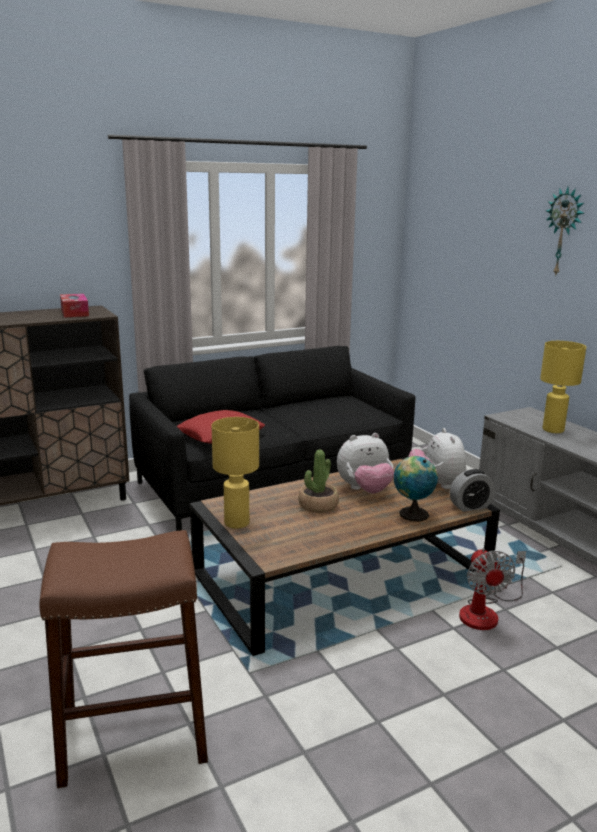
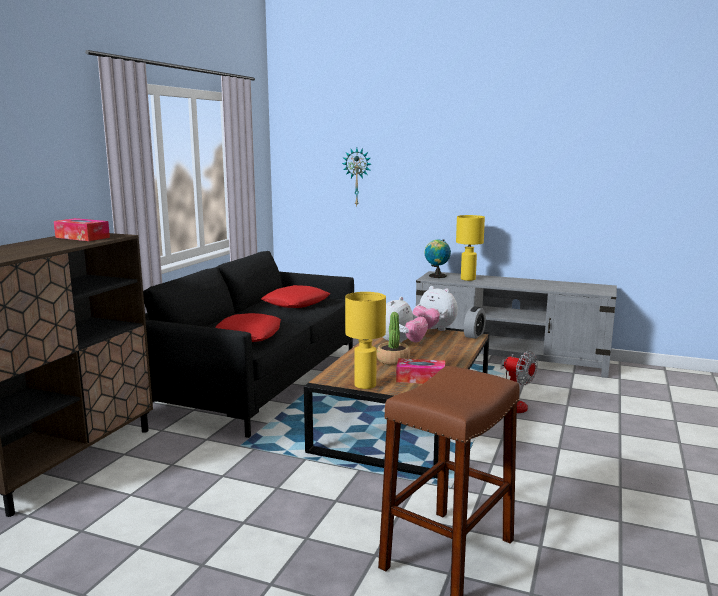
camera: 40 degrees left, 5 degrees down
globe [394,456,438,521] -> globe moved to [424,239,451,278]
wall clock [546,187,584,277] -> wall clock moved to [342,148,371,206]
none -> red pillow [261,285,330,308]
none -> tissue box [396,358,445,384]

